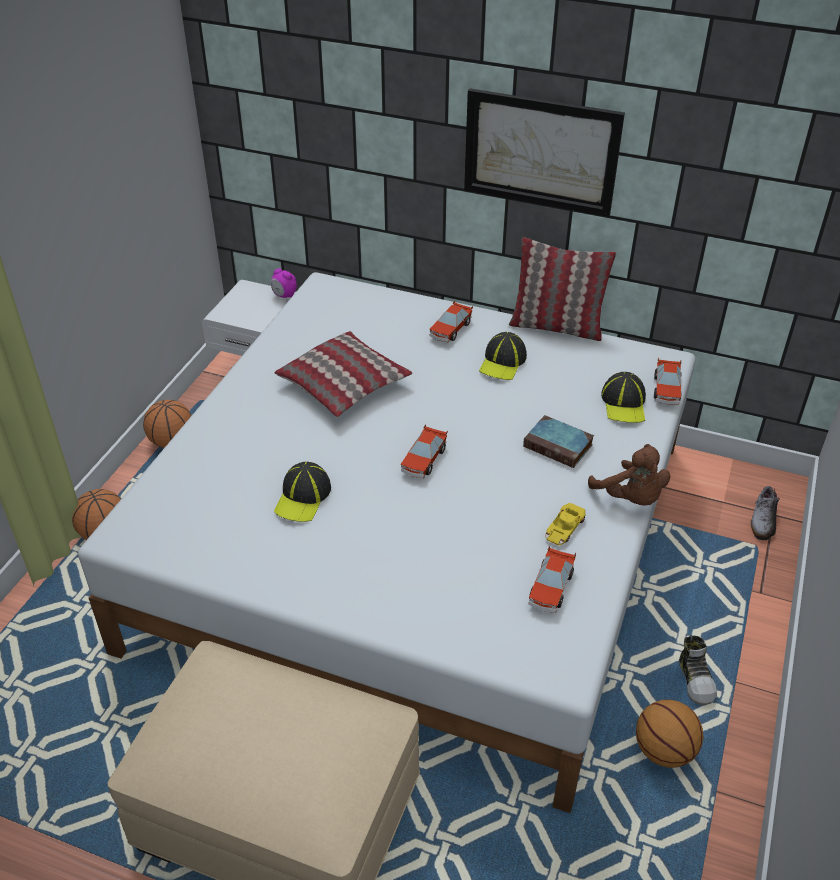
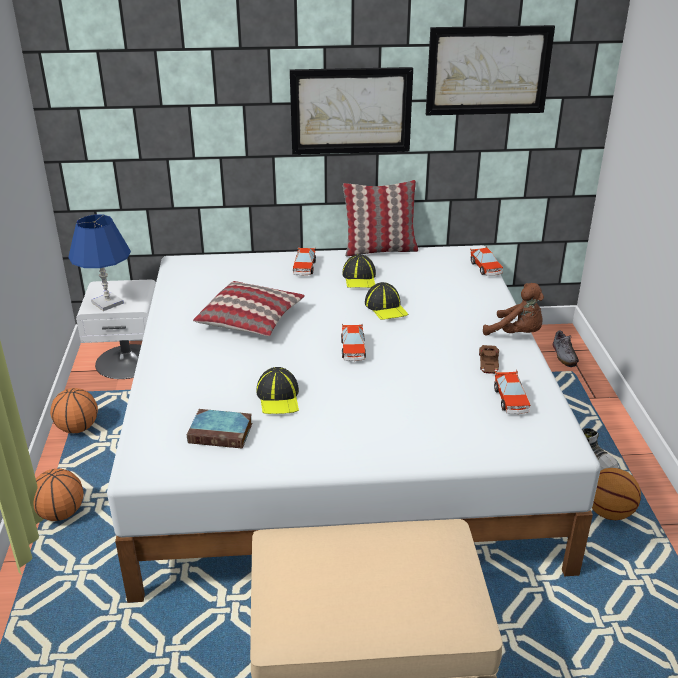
camera: 25 degrees left, 10 degrees down
alarm clock [271,269,297,298] -> none
book [523,415,594,468] -> book moved to [187,409,253,449]
yellow toy car [546,503,585,545] -> brown toy car [479,345,499,374]
cap [601,372,646,423] -> cap moved to [365,282,408,320]
none -> blue table lamp [68,214,131,311]
none -> picture [426,25,555,115]

